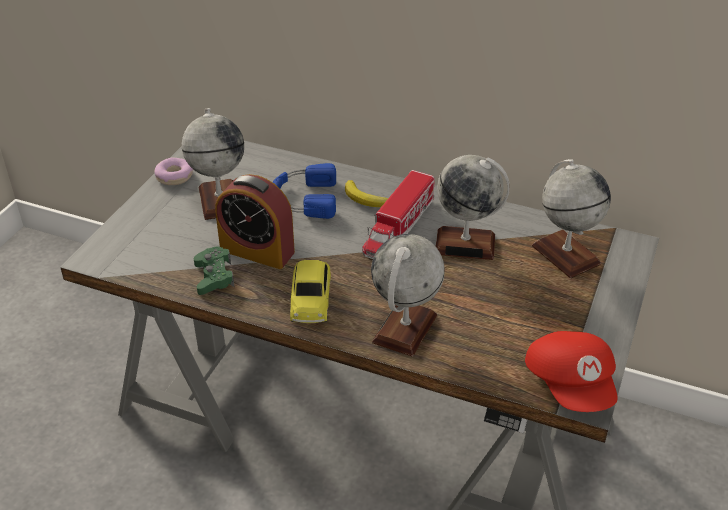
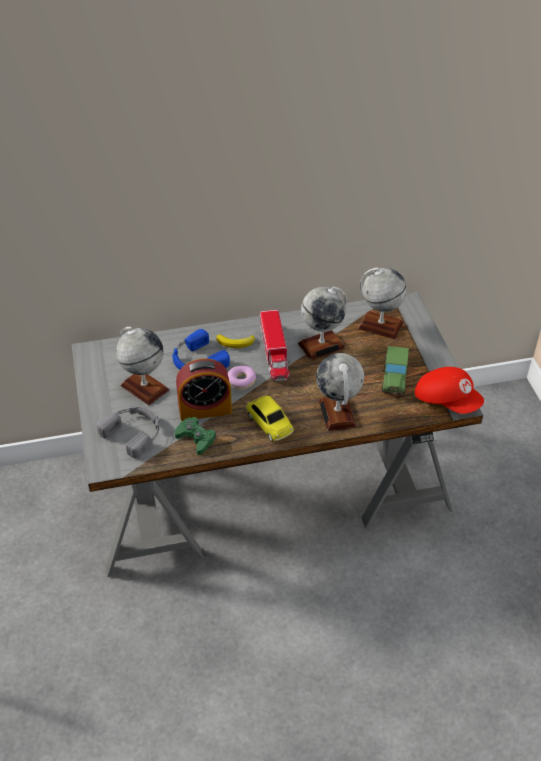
camera: 35 degrees left, 5 degrees up
donut [155,157,193,185] -> donut moved to [228,365,256,390]
none -> grey headphones [97,406,160,458]
none -> toy car [382,346,409,395]

